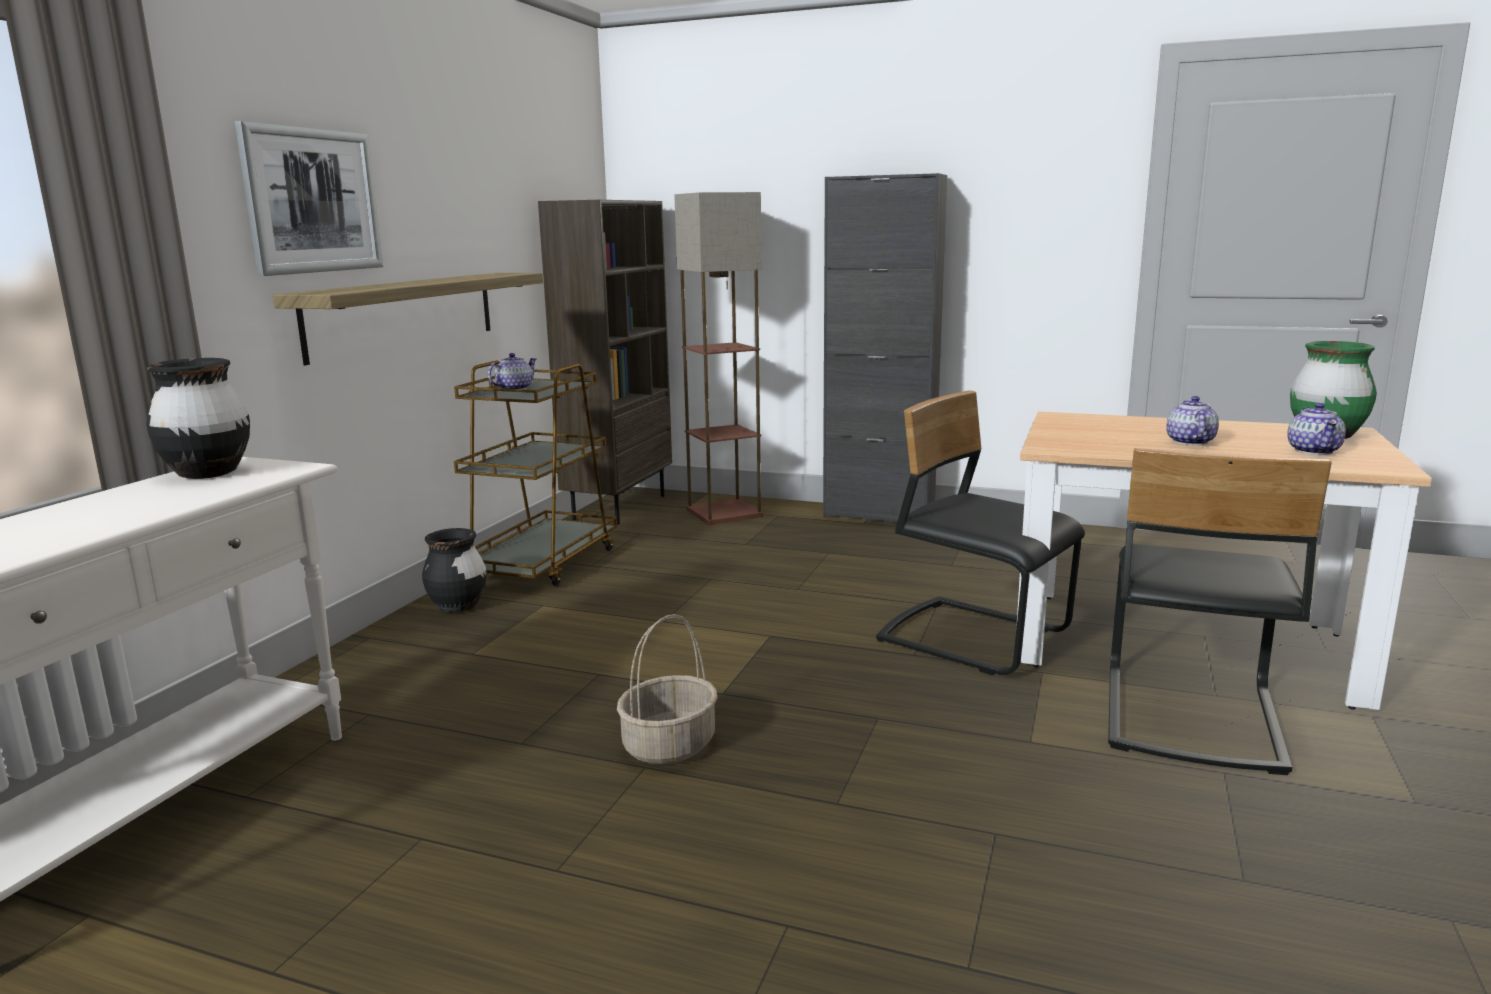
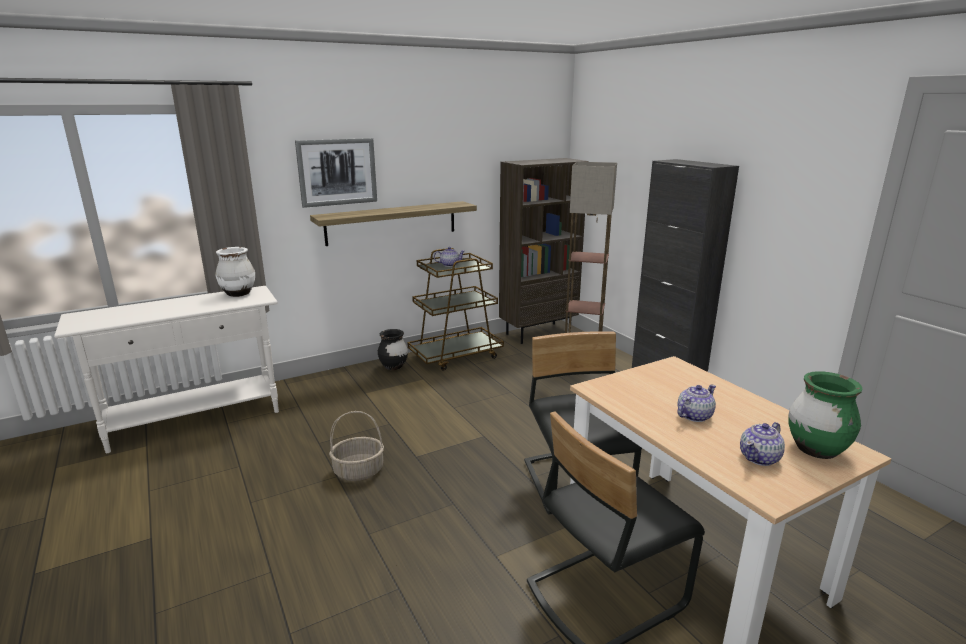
camera: 40 degrees right, 5 degrees up
black vase [146,358,250,479] -> white vase [215,247,255,297]

